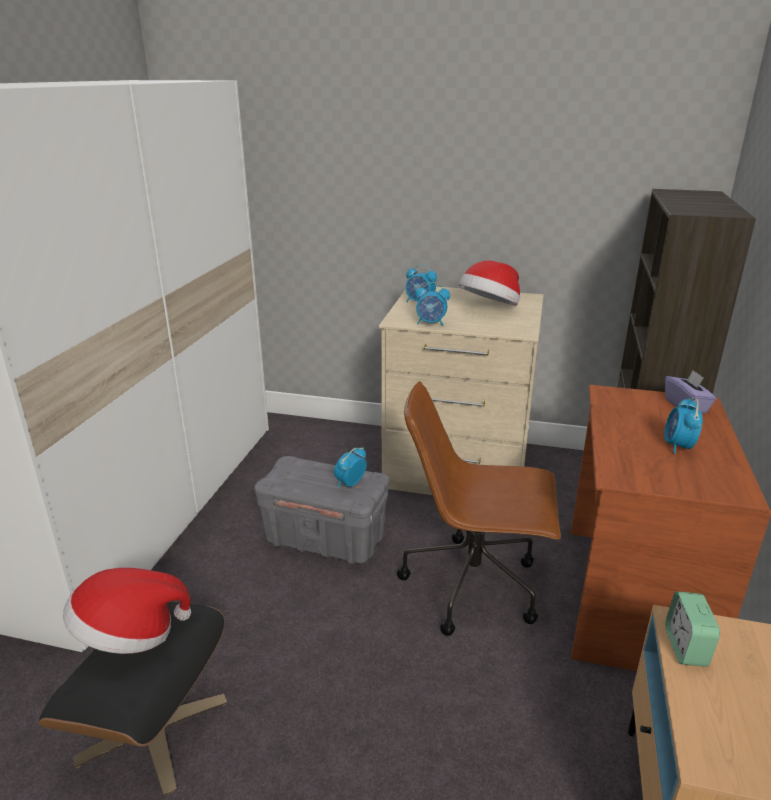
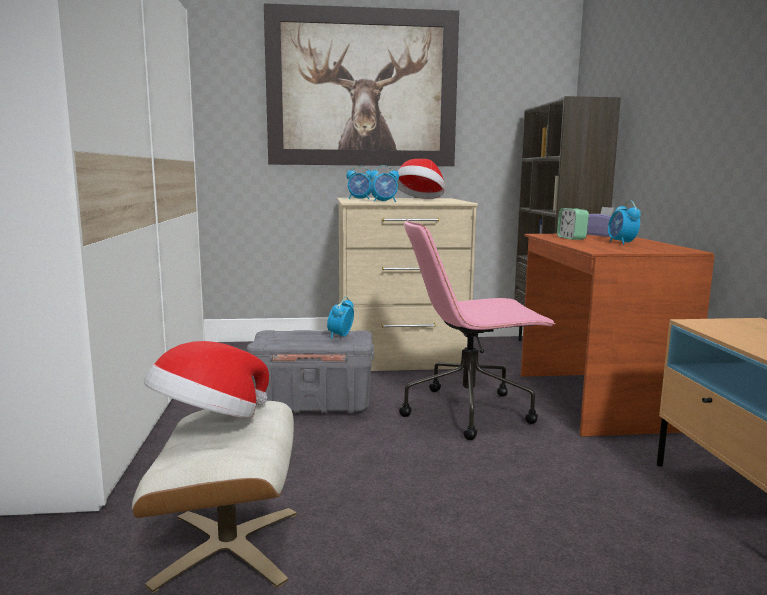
camera: 20 degrees left, 15 degrees down
black ottoman [38,602,227,796] -> beige ottoman [132,401,297,593]
brown office chair [397,381,561,636] -> pink office chair [399,220,556,440]
alarm clock [665,592,720,667] -> alarm clock moved to [557,208,589,240]
none -> picture [264,3,459,166]

